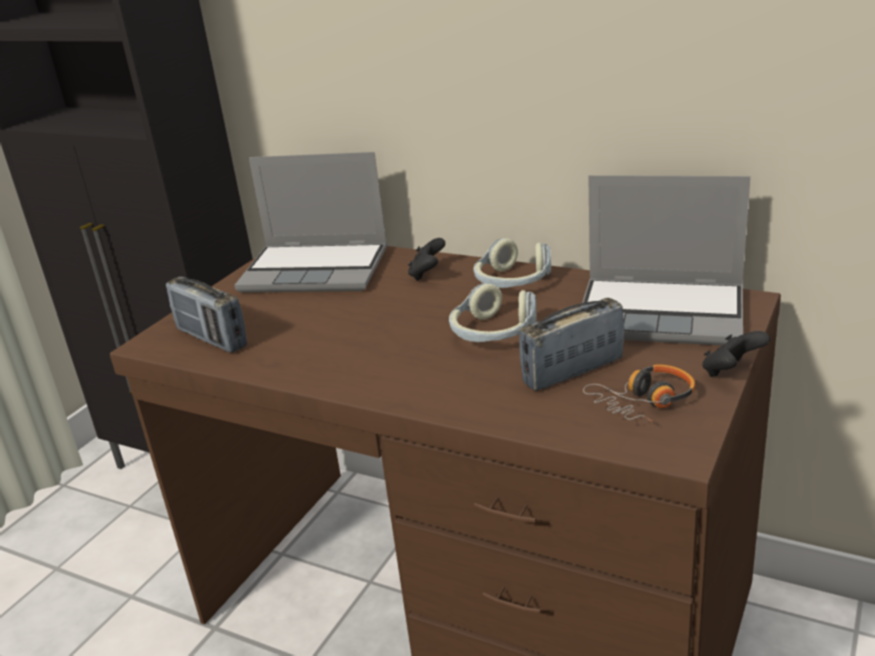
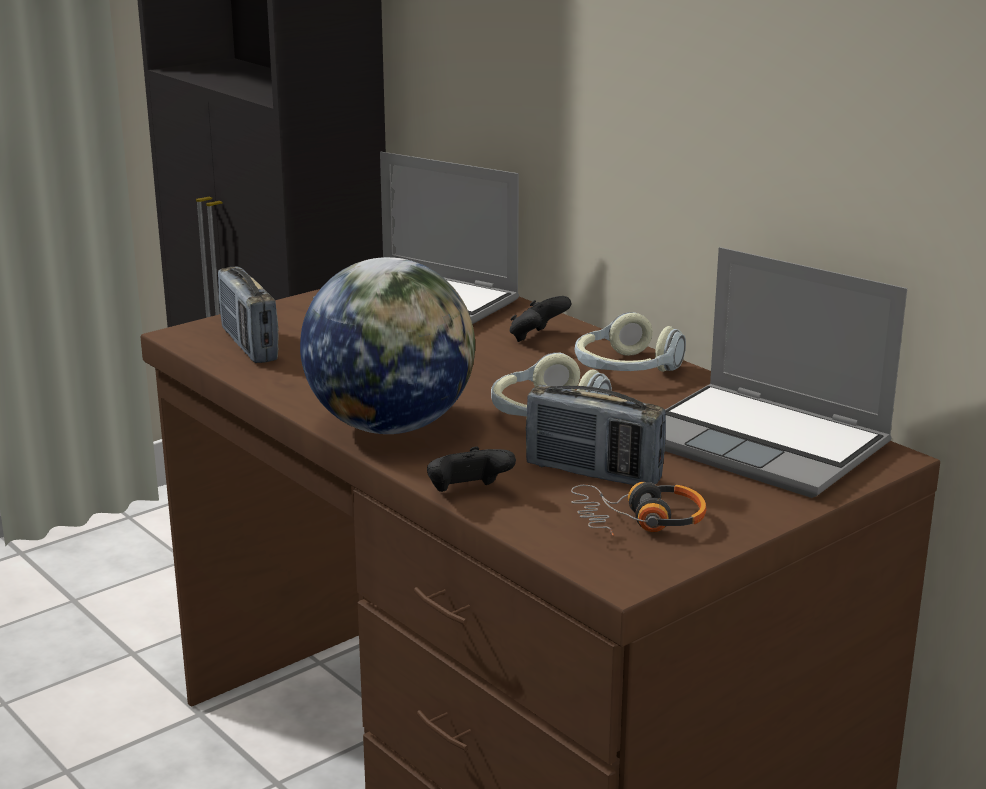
camera: 20 degrees right, 5 degrees down
radio [519,298,624,391] -> radio turned 150 degrees counterclockwise [526,385,666,486]
black game controller [702,331,770,377] -> black game controller moved to [427,447,516,492]
none -> globe [300,257,475,434]

